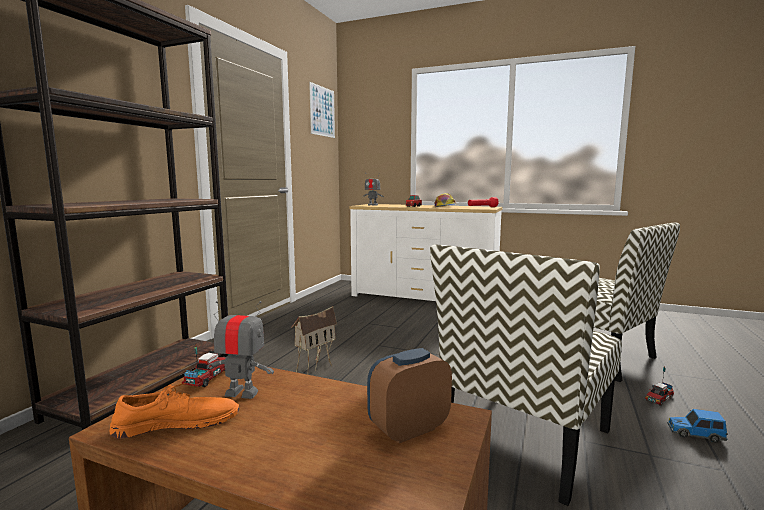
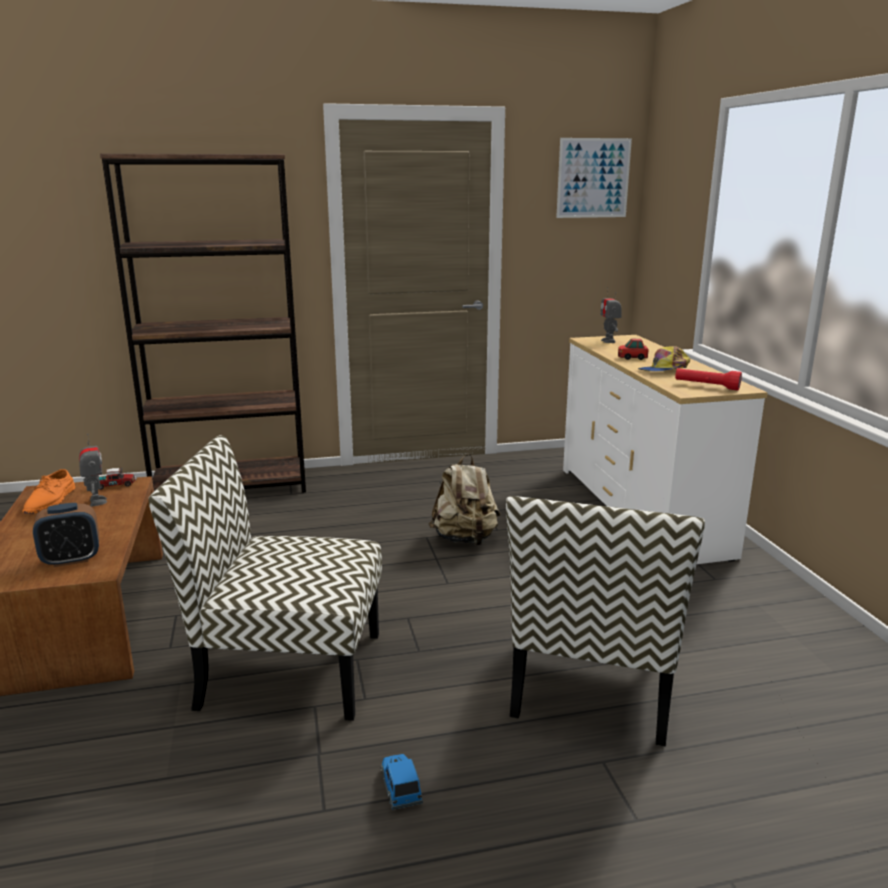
camera: 55 degrees right, 10 degrees up
orange shoe [110,383,239,439] -> orange shoe turned 60 degrees clockwise [22,469,76,514]
toy house [291,306,337,372] -> none
alarm clock [367,348,452,443] -> alarm clock turned 135 degrees clockwise [33,503,99,567]
toy truck [645,366,674,406] -> none
none -> beige backpack [428,454,501,546]

